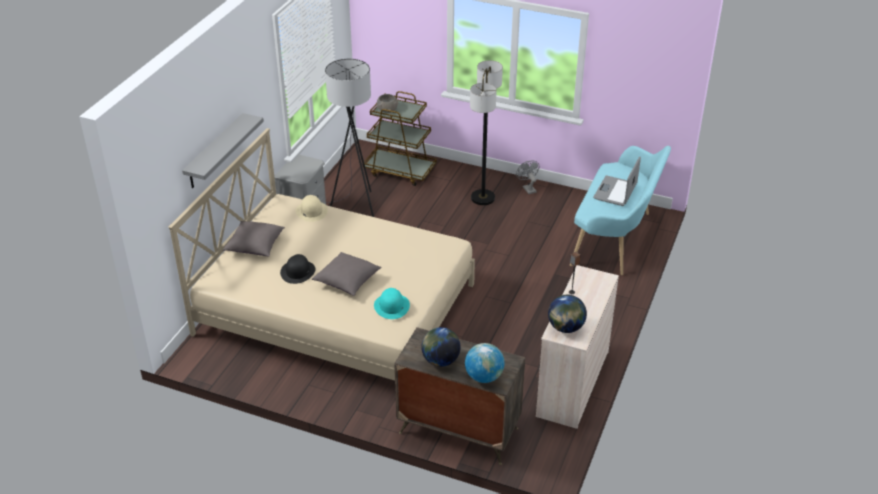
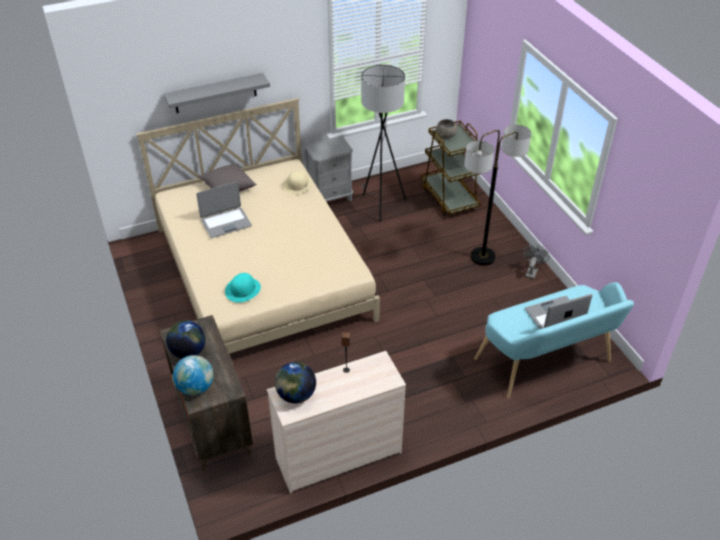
camera: 45 degrees right, 5 degrees up
black hat [280,254,315,284] -> laptop [196,182,252,238]
grey pillow [312,252,382,296] -> none

